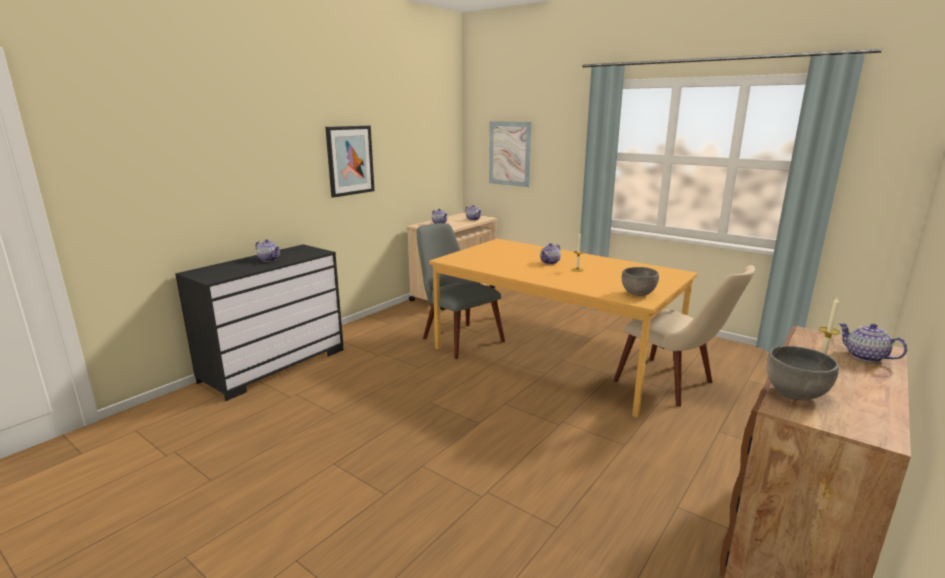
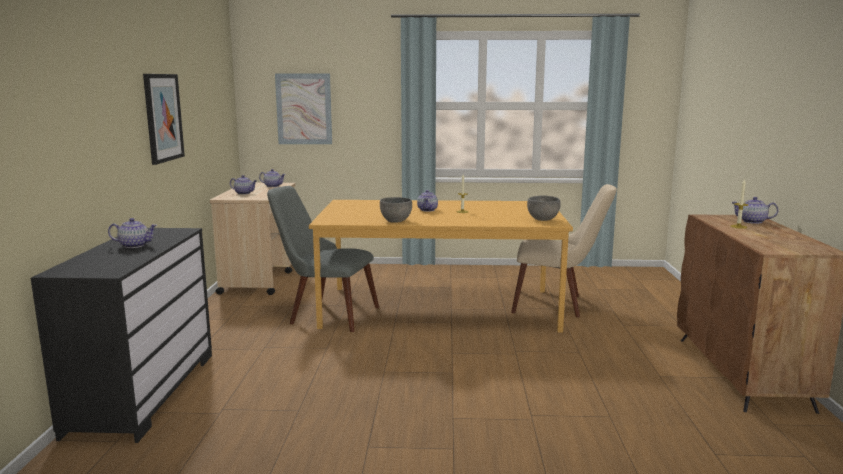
camera: 35 degrees left, 5 degrees down
grey bowl [767,346,839,400] -> grey bowl moved to [380,197,412,223]

